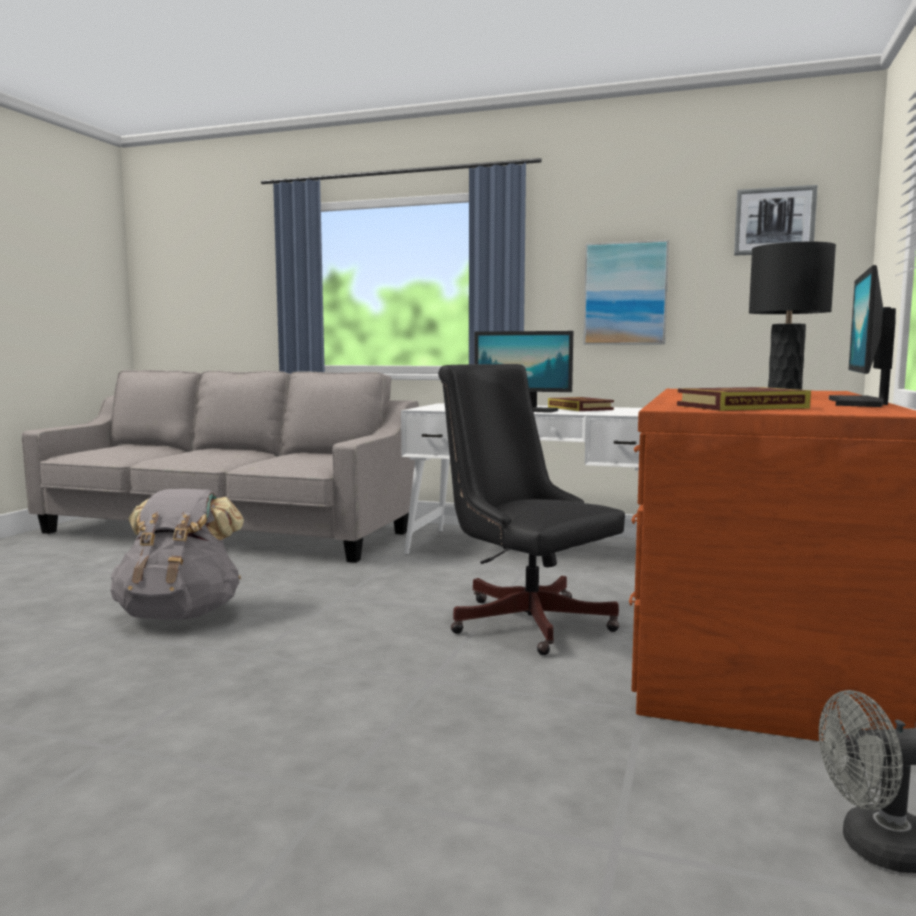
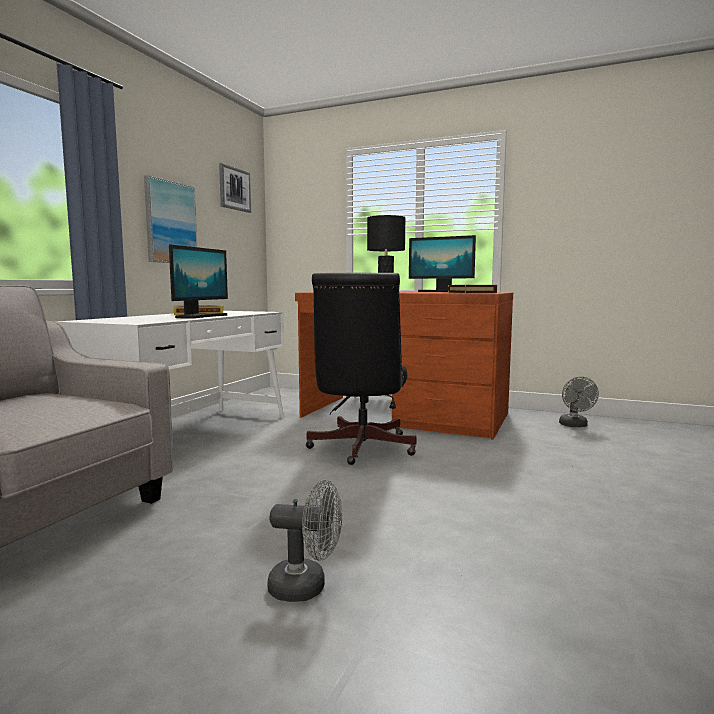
camera: 85 degrees left, 0 degrees up
grey backpack [110,489,244,620] -> grey fan [267,480,342,602]
black office chair [438,364,625,655] -> black office chair turned 45 degrees counterclockwise [306,273,417,465]

